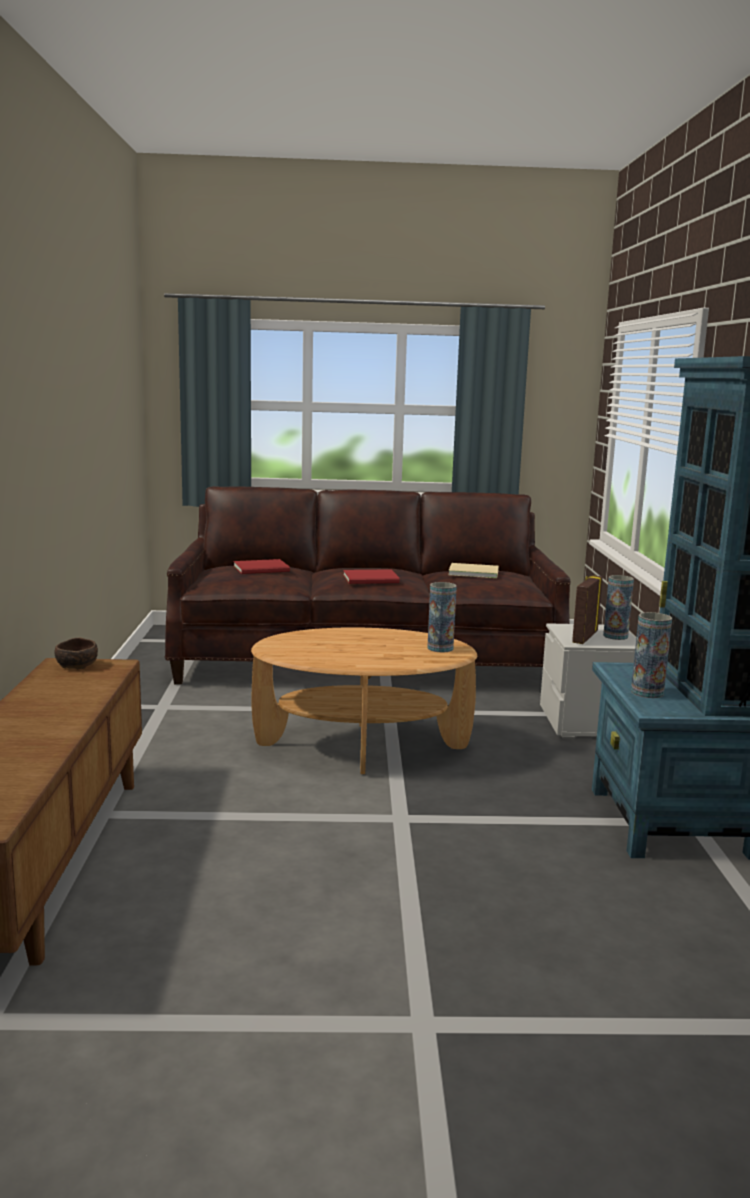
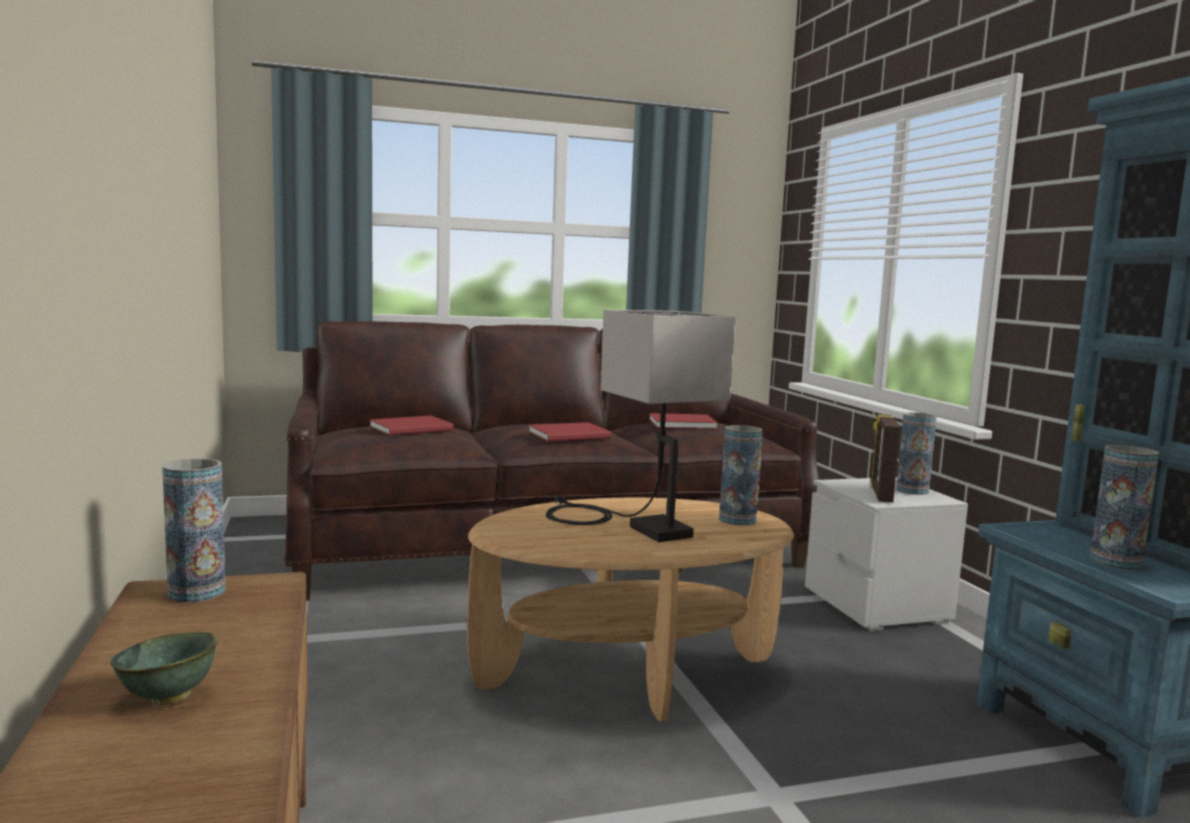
camera: 15 degrees left, 5 degrees down
brown bowl [55,638,98,669] -> vase [162,459,226,603]
beige book [448,563,499,578] -> red book [649,413,718,429]
none -> green bowl [111,632,218,705]
none -> table lamp [546,310,735,542]

